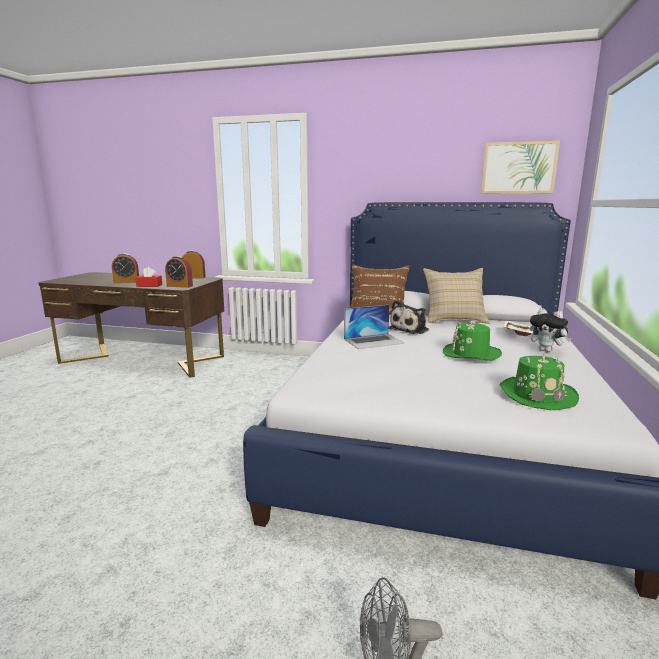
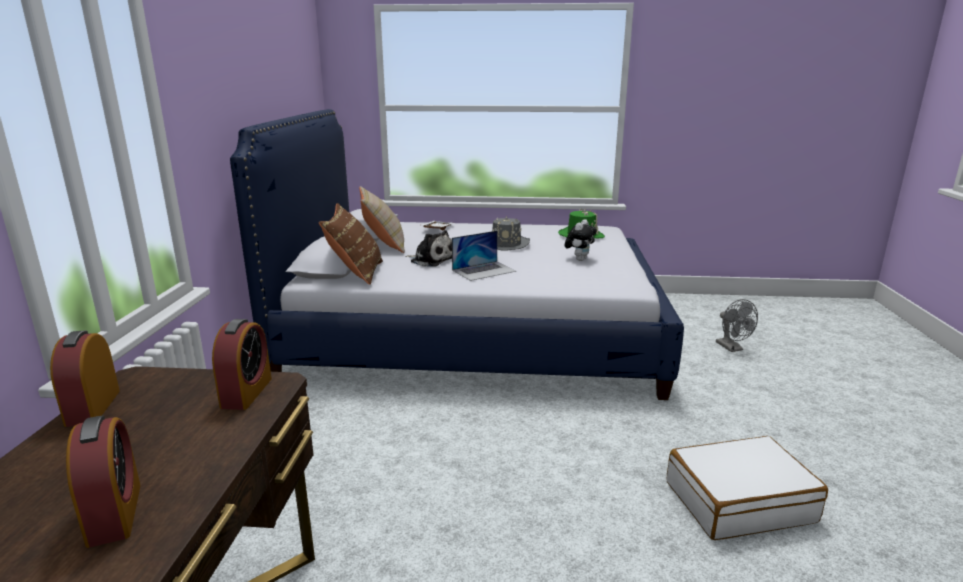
camera: 100 degrees left, 5 degrees up
red tissue box [135,267,162,287] -> none
laptop [344,305,405,349] -> laptop turned 90 degrees clockwise [452,231,516,281]
green hat [443,321,502,361] -> grey hat [492,216,530,251]
picture [481,141,560,194] -> none
plush toy [530,308,572,352] -> plush toy moved to [565,219,597,261]
none -> white suitcase [666,436,828,540]

